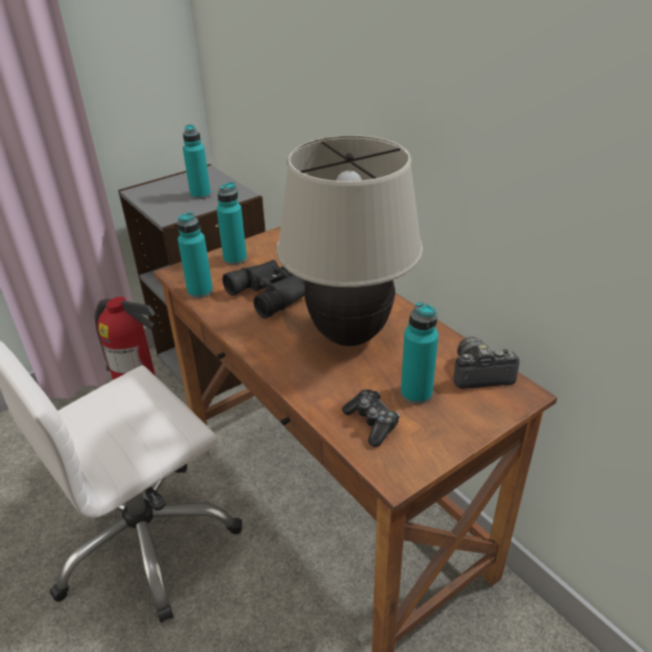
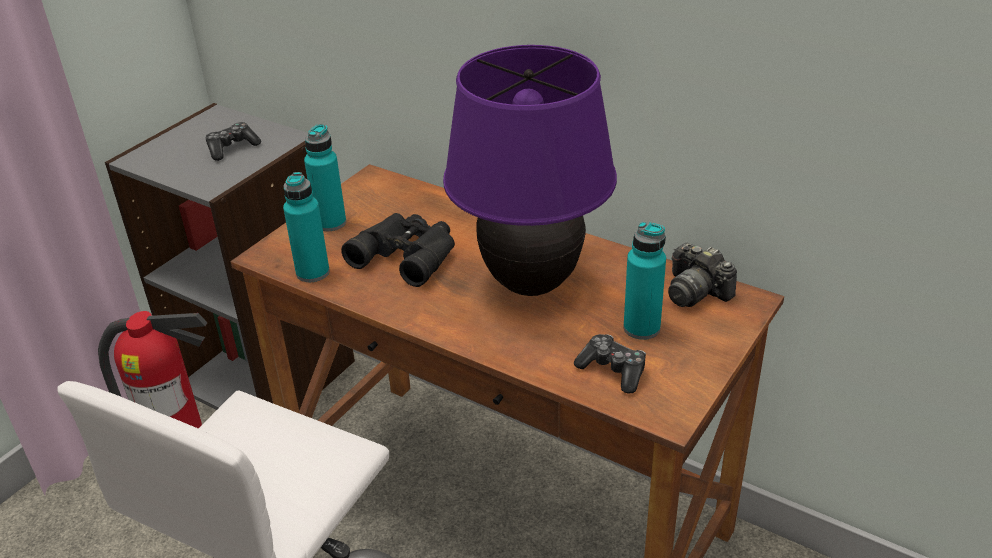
camera: 20 degrees left, 0 degrees up
turquoise bottle [183,125,211,199] -> game controller [206,122,261,161]
beige table lamp [277,135,423,346] -> purple table lamp [443,45,617,296]
camera [453,337,520,389] -> camera turned 105 degrees counterclockwise [668,243,737,307]

